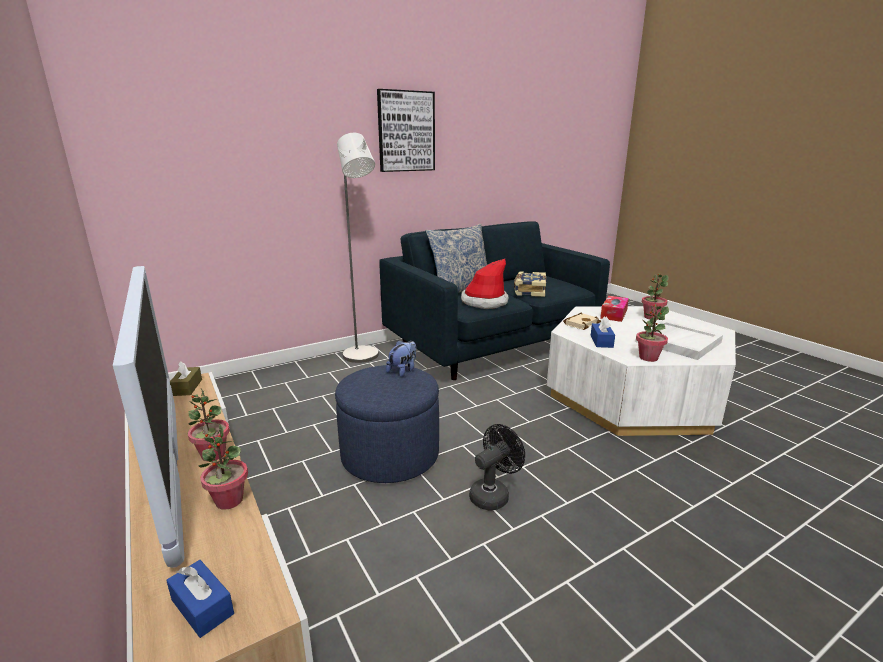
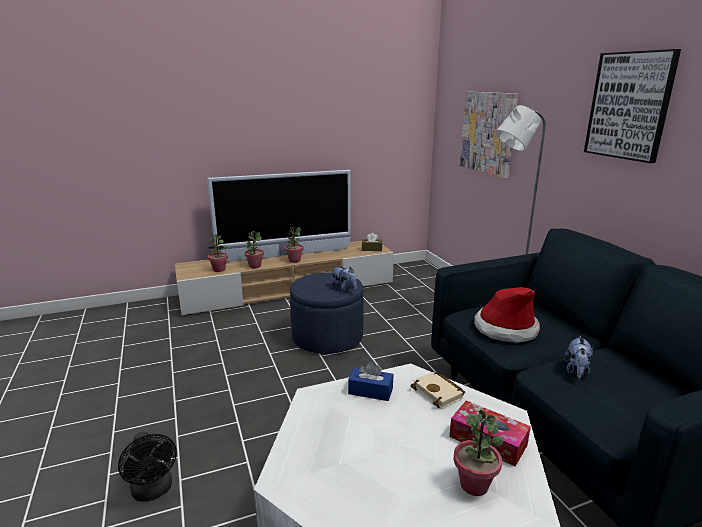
camera: 100 degrees right, 0 degrees up
blue tissue box [166,560,234,638] -> none
pillow [426,224,487,293] -> none
black fan [469,424,525,511] -> black fan moved to [118,431,177,502]
book [514,271,546,297] -> plush toy [564,336,593,379]
white tray [635,320,723,360] -> none
potted plant [636,304,669,362] -> potted plant moved to [208,235,228,272]
none -> picture [460,92,518,178]

